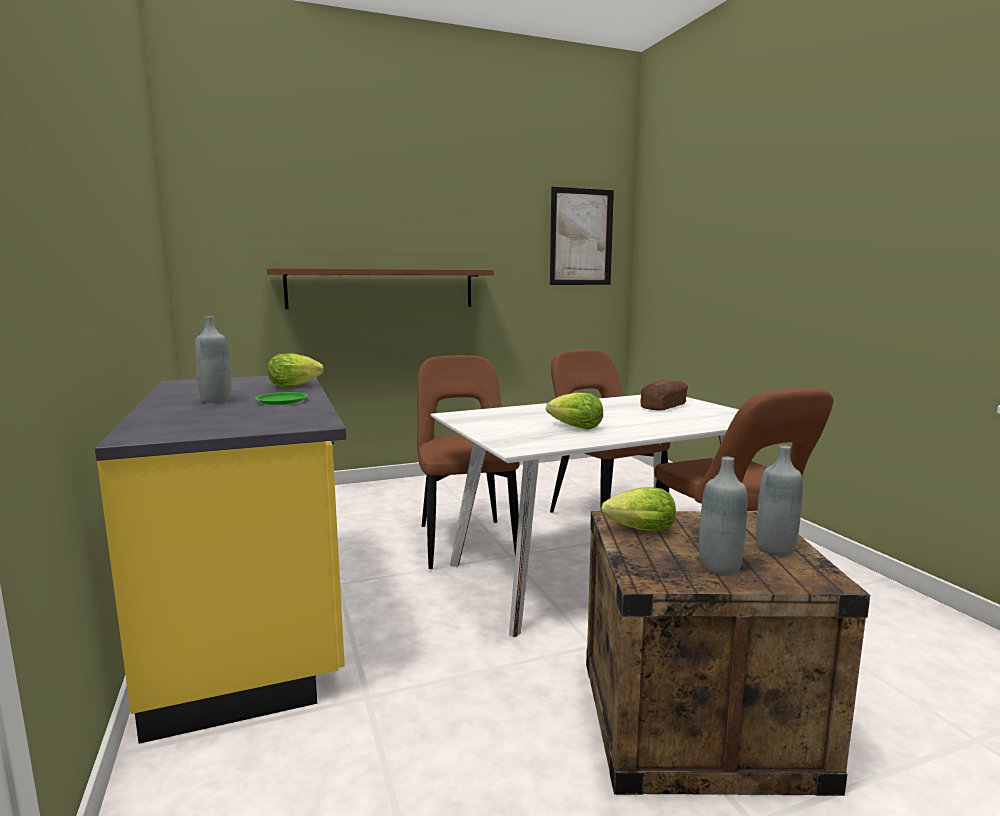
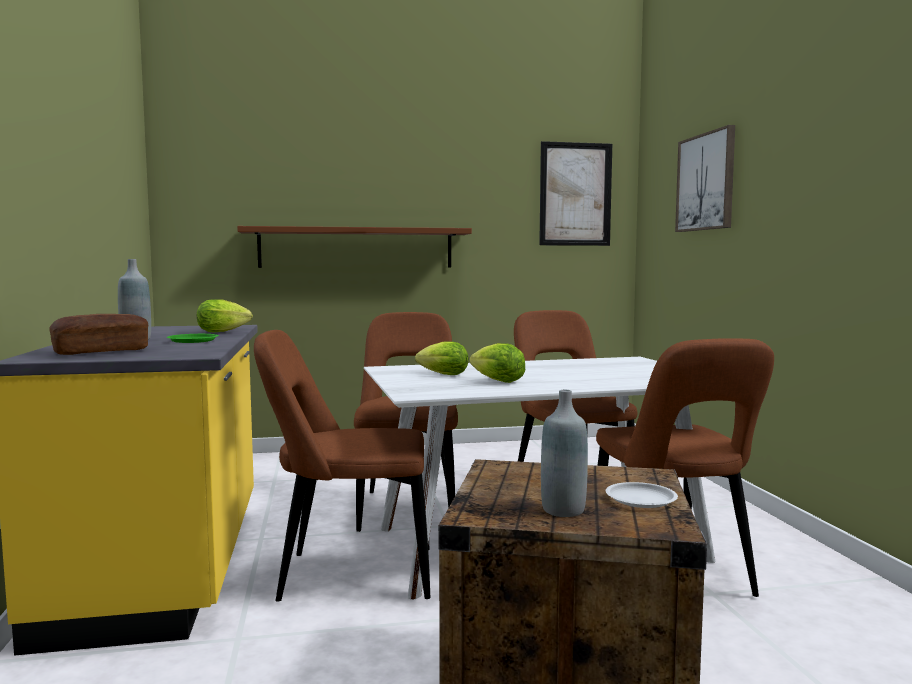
camera: 10 degrees right, 5 degrees down
lettuce [601,487,676,531] -> lettuce moved to [415,342,468,375]
bread [641,380,688,411] -> bread moved to [50,314,148,355]
grey bottle [756,445,803,556] -> white plate [606,482,678,508]
none -> brown chair [254,330,430,602]
none -> picture [675,125,735,232]

